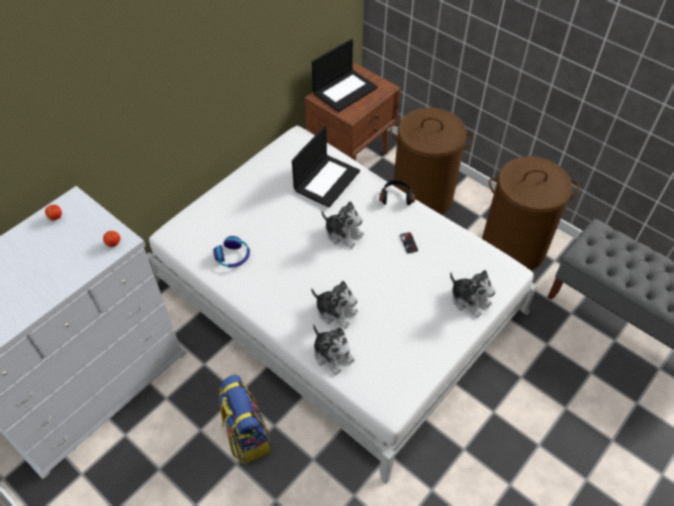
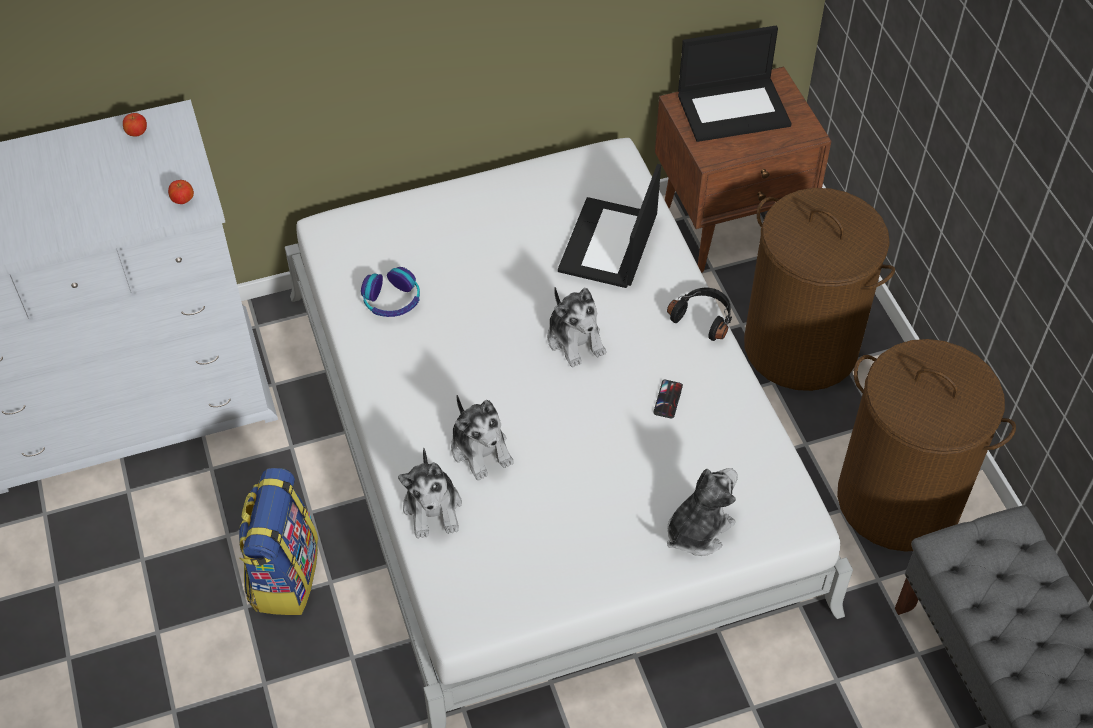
camera: 30 degrees right, 0 degrees up
laptop [292,126,360,208] -> laptop turned 135 degrees clockwise [558,164,661,288]
plush toy [450,270,496,318] -> plush toy turned 120 degrees counterclockwise [667,468,738,556]

